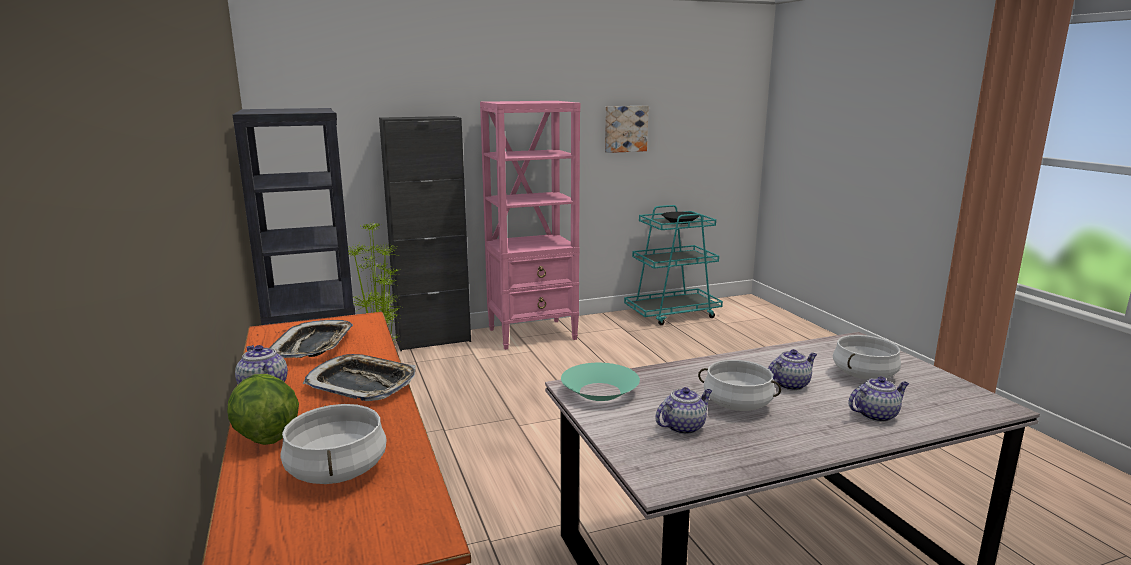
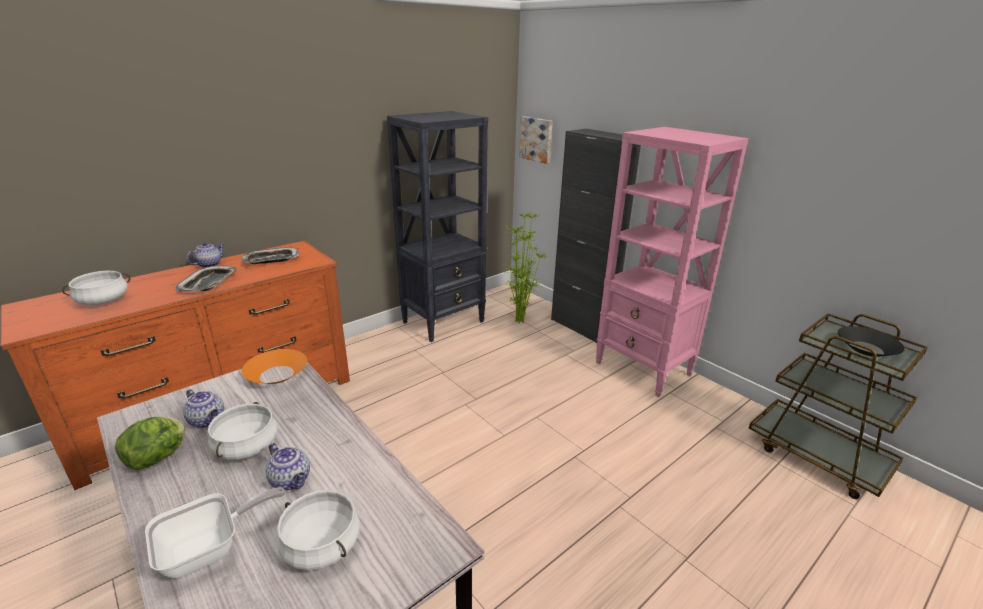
camera: 70 degrees right, 10 degrees up
lettuce [227,374,299,445] -> lettuce moved to [115,417,185,470]
turquoise bowl [561,363,640,401] -> orange bowl [241,349,307,384]
picture [605,106,649,153] -> picture moved to [519,116,553,164]
turquoise cart [624,205,723,325] -> brown cart [749,313,928,499]
teapot [848,377,909,422] -> frying pan [145,487,286,578]

